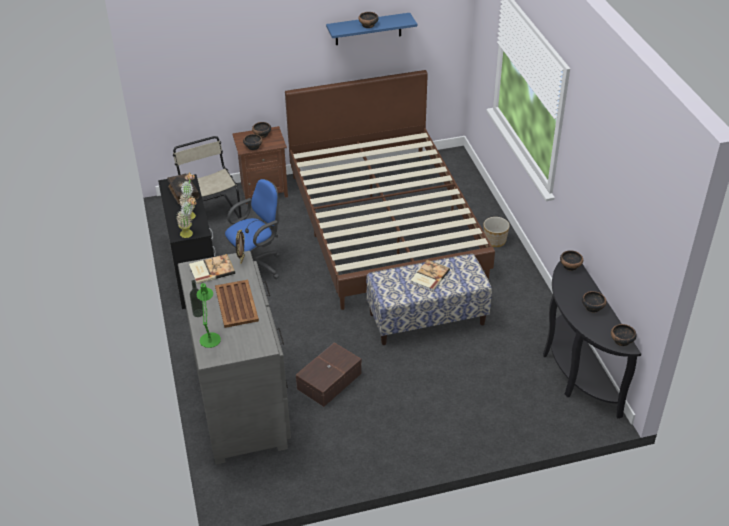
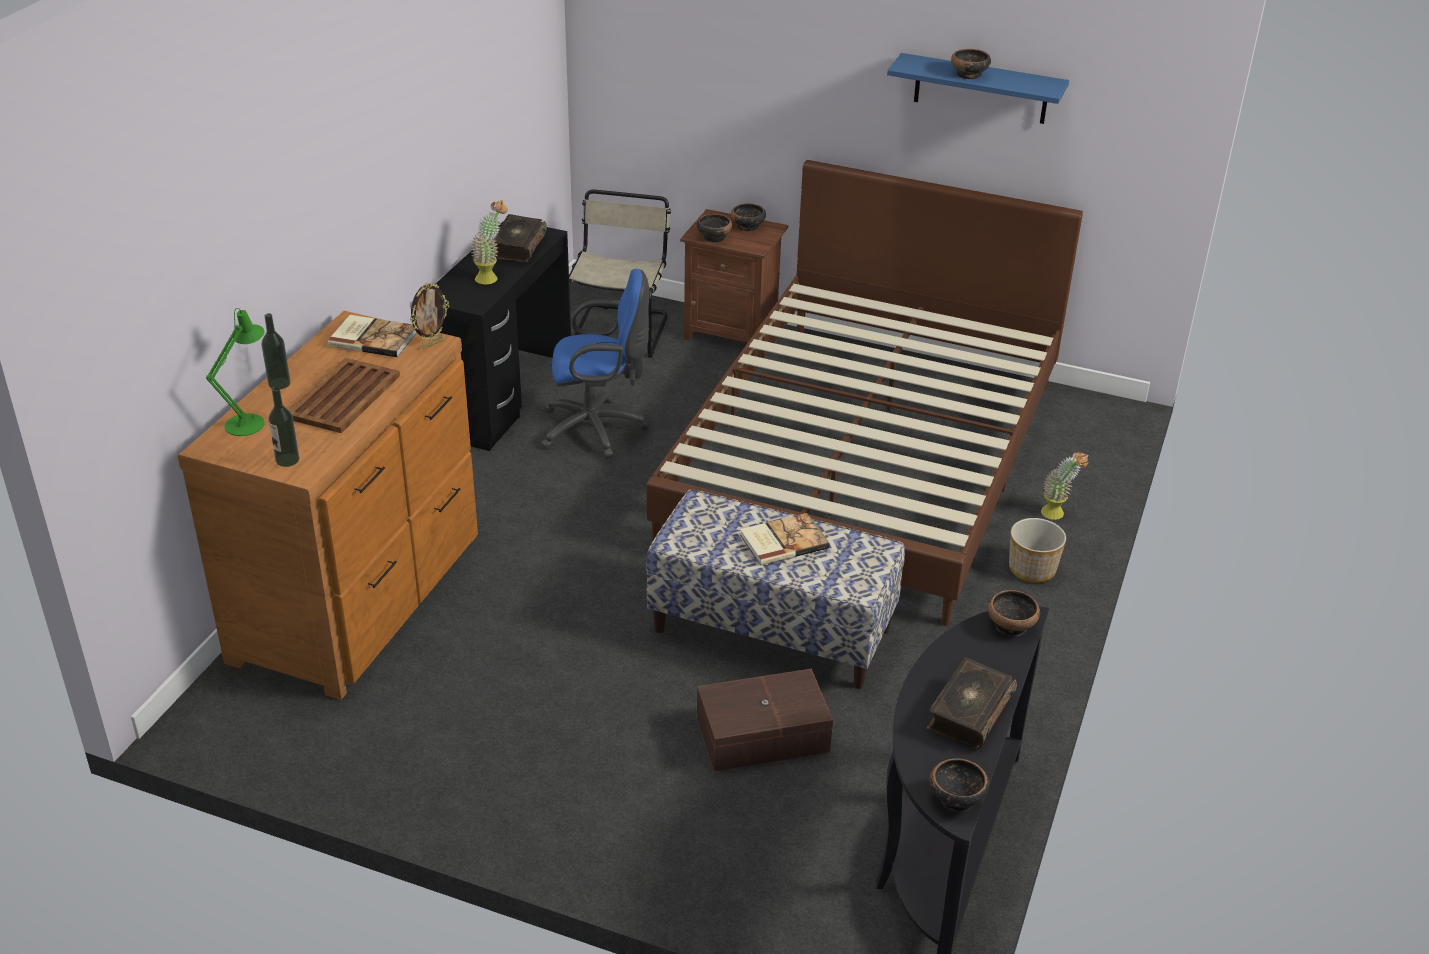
camera: 35 degrees right, 5 degrees down
potted plant [177,197,196,238] -> potted plant moved to [1041,451,1088,520]
grey dresser [178,251,291,464] -> brown dresser [178,311,478,700]
brown storage box [296,342,362,407] -> brown storage box moved to [697,669,833,771]
bowl [582,291,606,313] -> book [926,657,1017,750]
none -> bottle [269,387,299,467]

